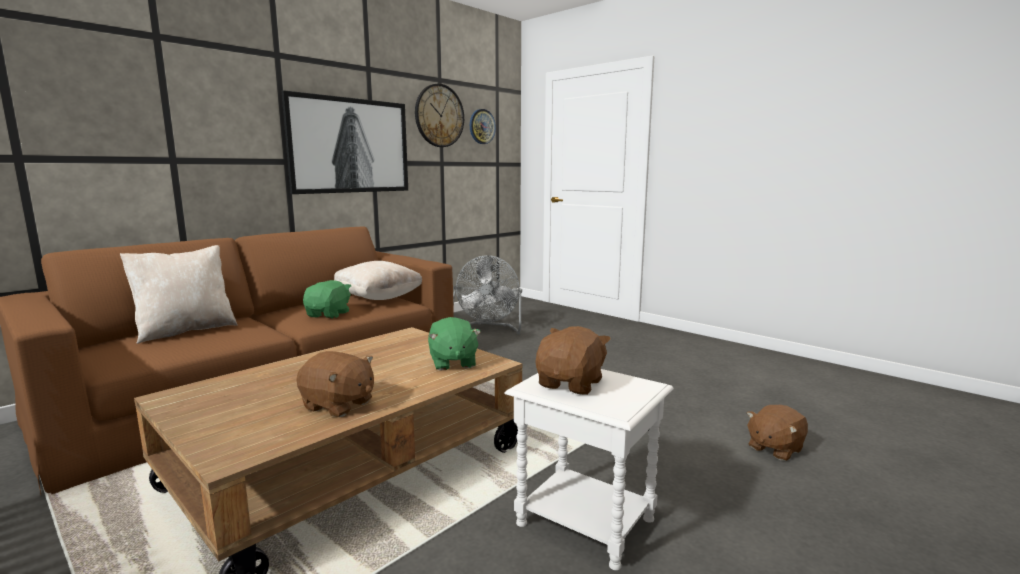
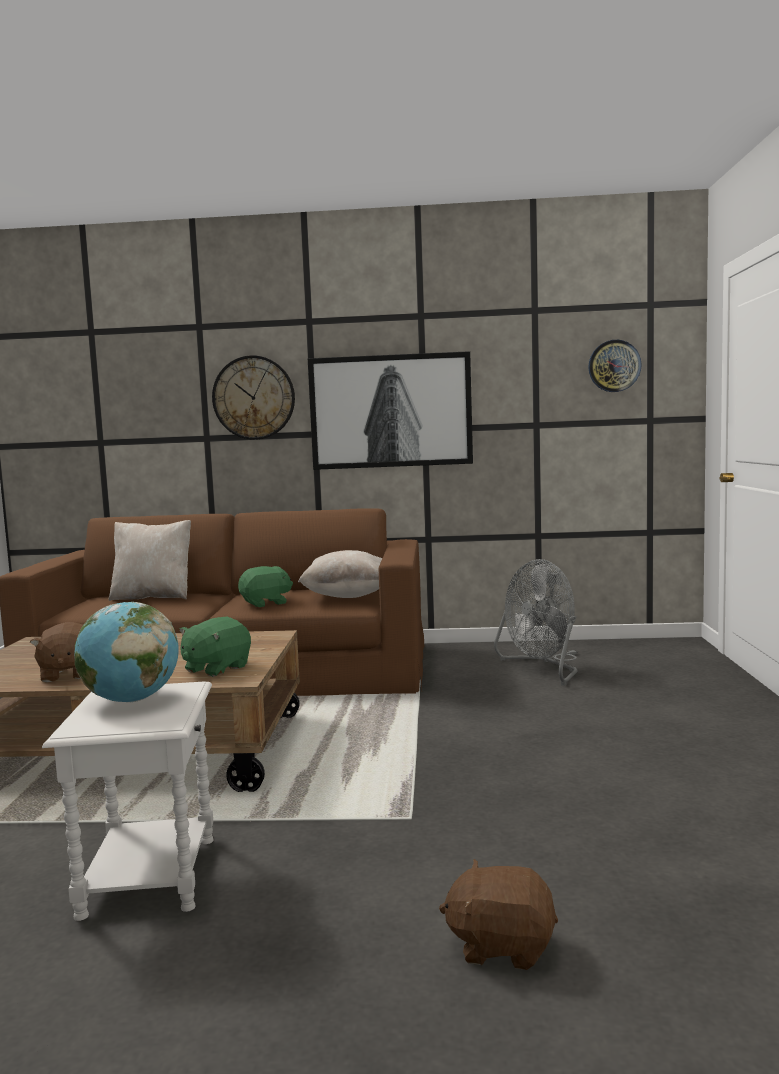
camera: 50 degrees right, 5 degrees down
wall clock [415,84,464,147] -> wall clock moved to [212,355,295,440]
brown plush toy [535,326,611,395] -> globe [74,602,179,702]

